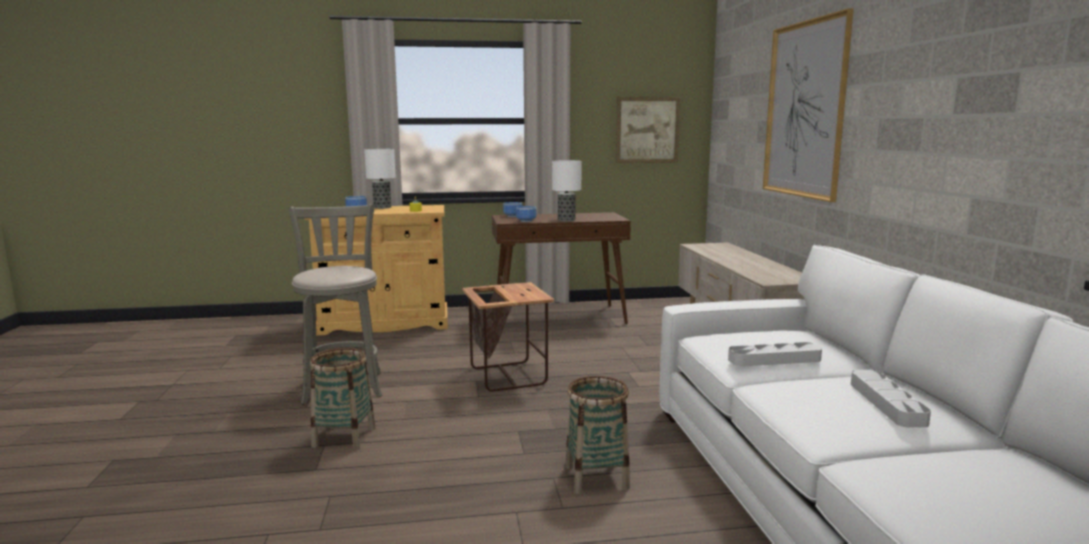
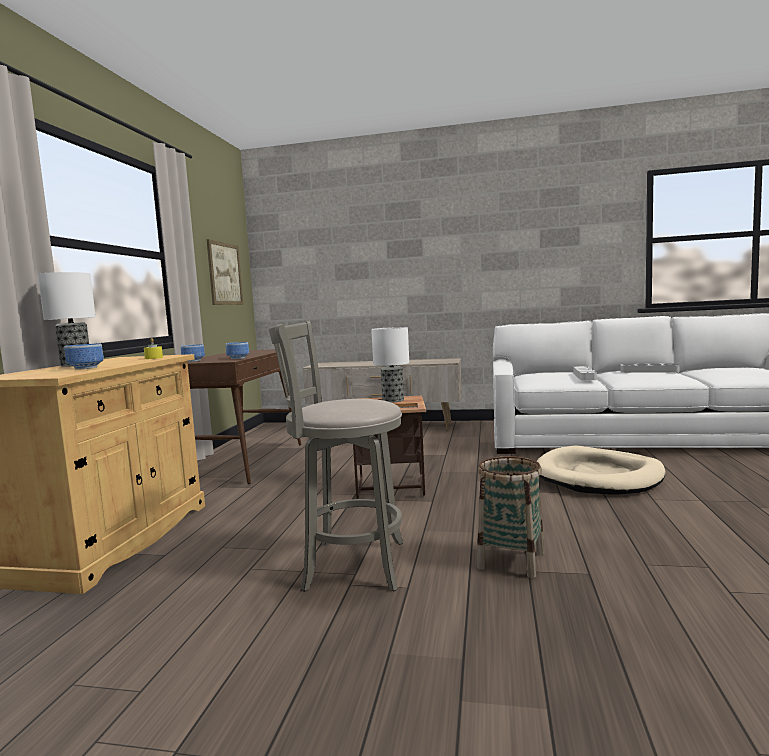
camera: 70 degrees left, 5 degrees down
table lamp [552,160,582,221] -> table lamp moved to [371,327,409,403]
basket [565,376,630,494] -> beige dog bed [537,446,665,494]
picture [763,8,854,202] -> none

